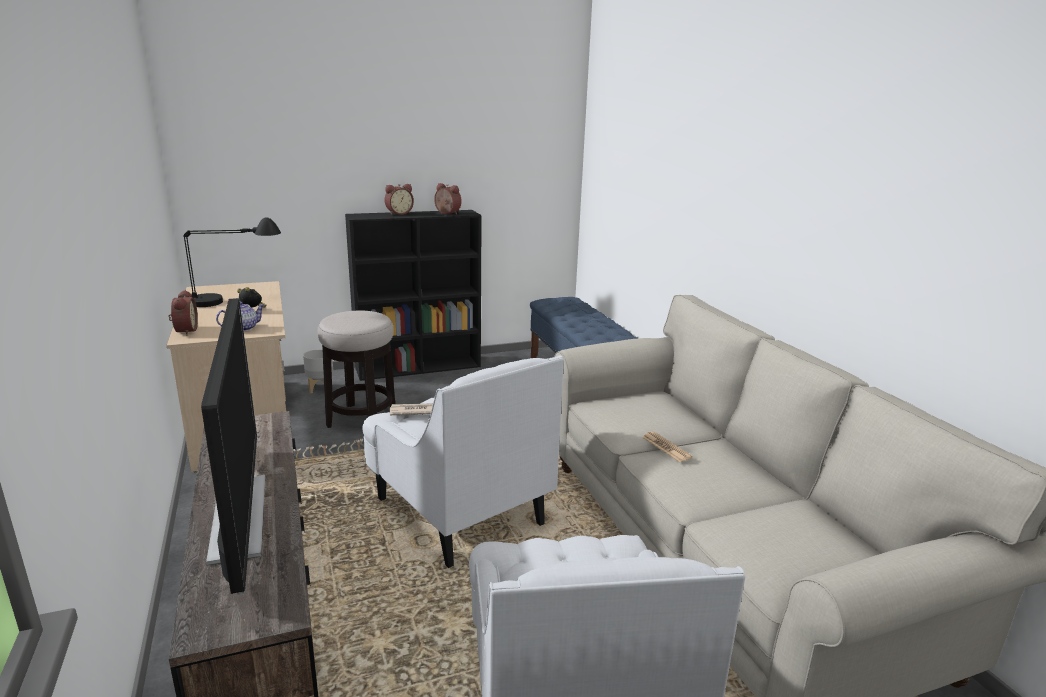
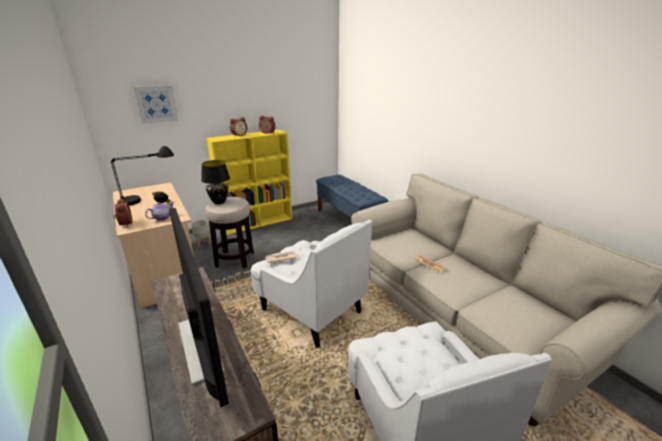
camera: 10 degrees left, 5 degrees up
black bookcase [345,210,482,381] -> yellow bookcase [207,130,292,235]
none -> picture [133,85,178,124]
none -> black table lamp [201,160,230,204]

